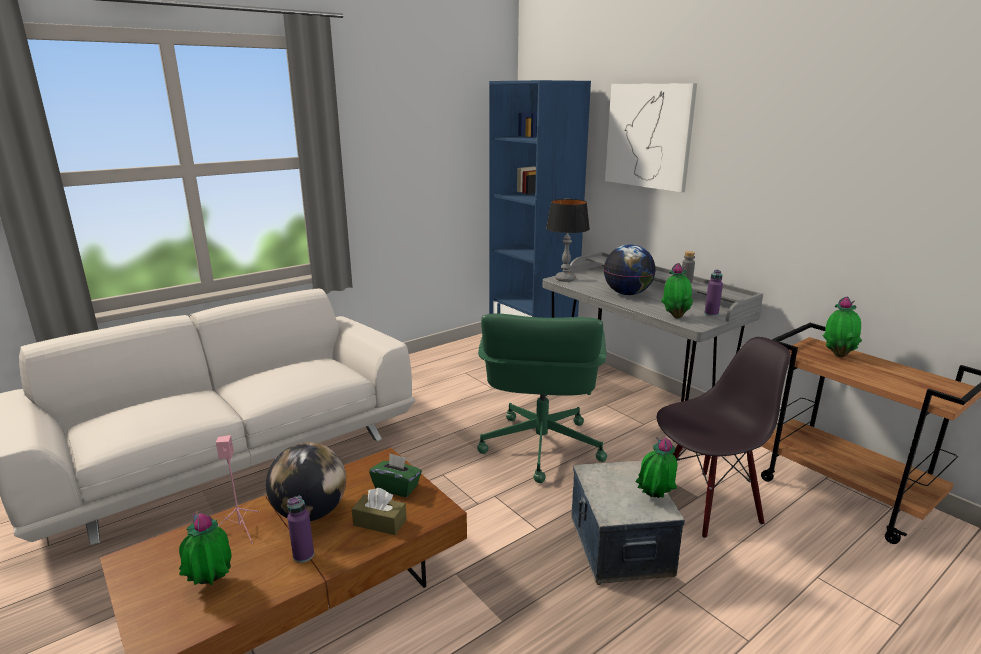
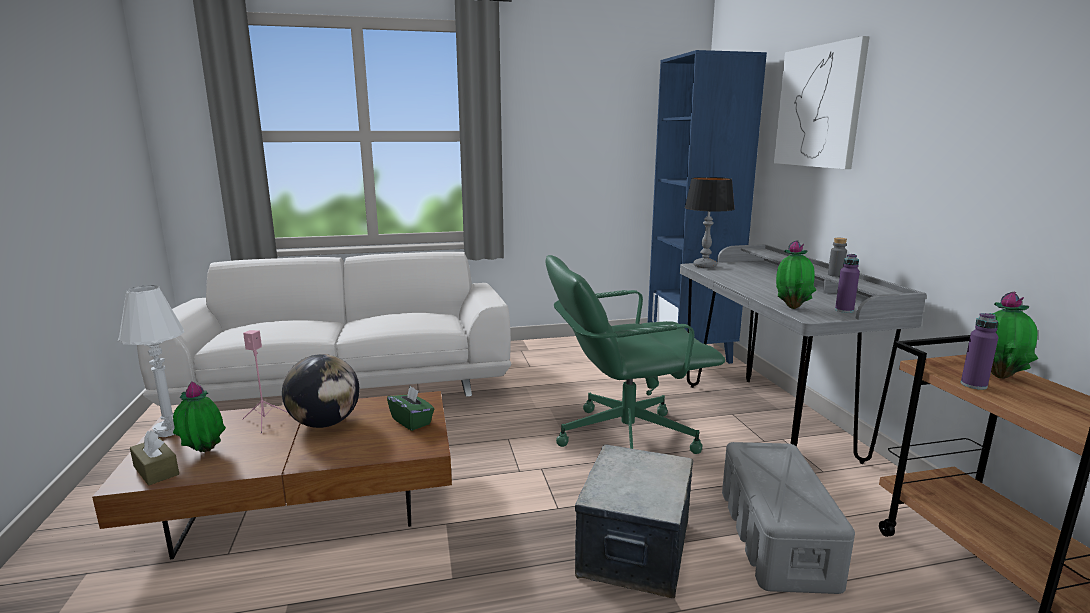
camera: 25 degrees right, 5 degrees down
purple bottle [287,496,314,563] -> purple bottle moved to [961,313,999,390]
brown tissue box [352,488,407,535] -> brown tissue box moved to [130,431,179,485]
green office chair [477,313,607,483] -> green office chair turned 45 degrees clockwise [545,255,725,454]
globe [604,244,656,295] -> none
potted plant [636,437,677,498] -> none
black chair [657,337,791,539] -> grey storage box [722,442,855,594]
none -> white table lamp [118,285,184,437]

